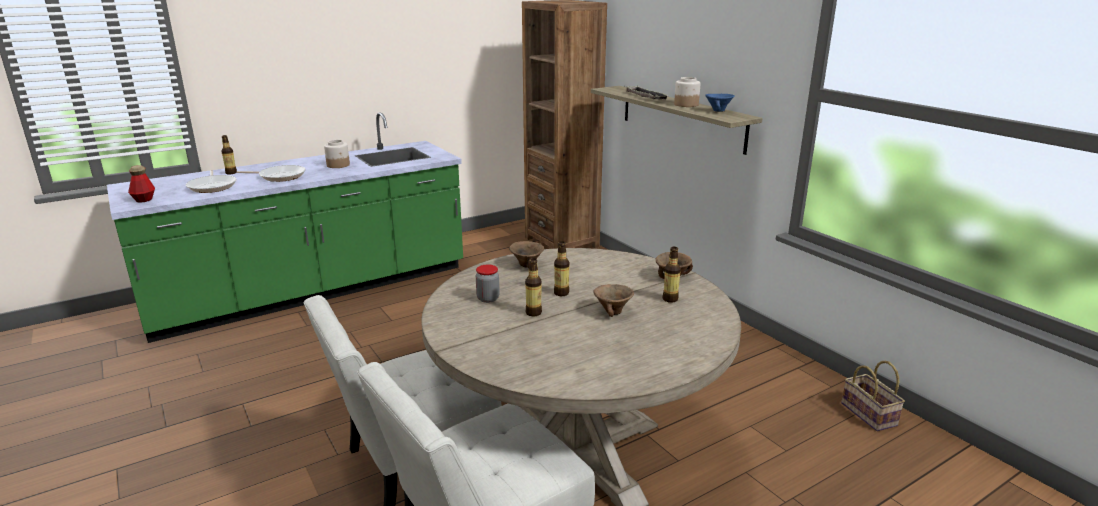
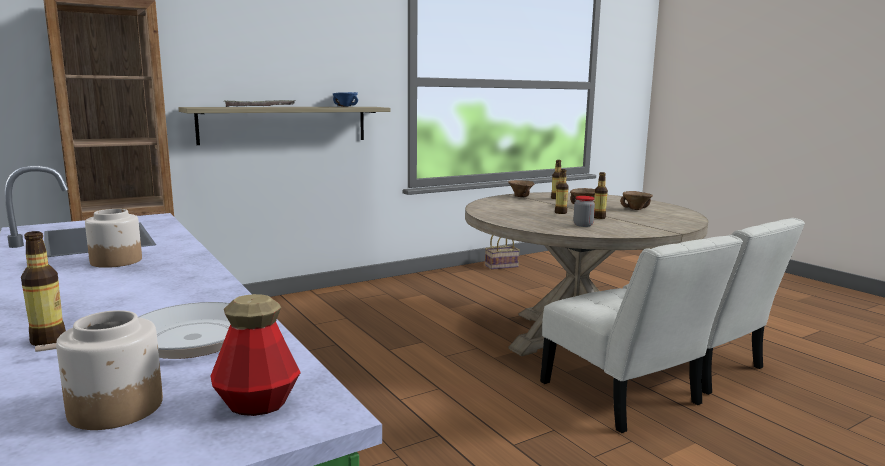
camera: 90 degrees left, 10 degrees down
frying pan [237,165,306,182] -> none
brown bowl [509,241,544,268] -> brown bowl moved to [620,191,653,210]
jar [674,77,701,107] -> jar moved to [56,310,163,430]

